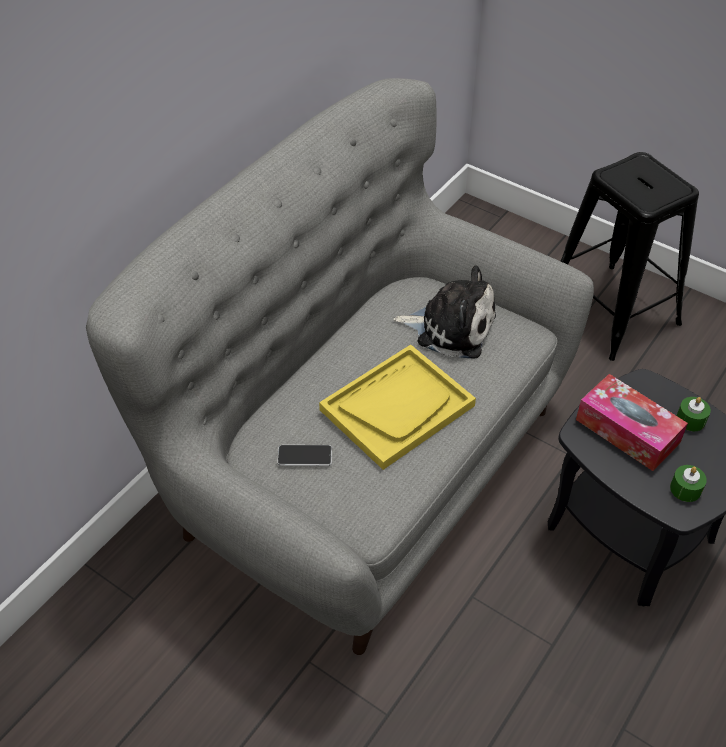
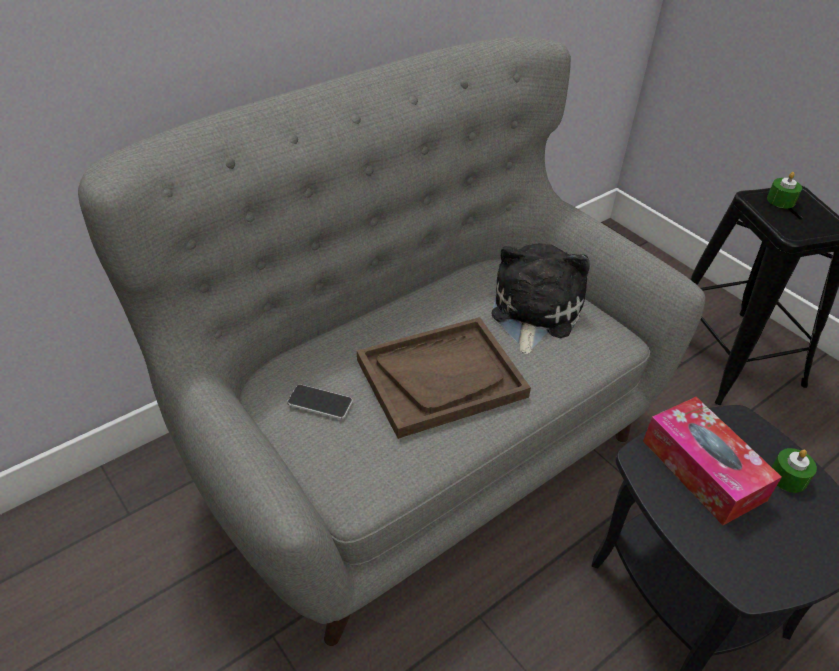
camera: 15 degrees right, 5 degrees down
yellow tray [319,345,476,470] -> brown tray [357,317,531,439]
plush toy [393,265,496,359] -> plush toy turned 105 degrees counterclockwise [492,243,590,354]
green candle [670,465,707,502] -> green candle moved to [767,172,802,208]

